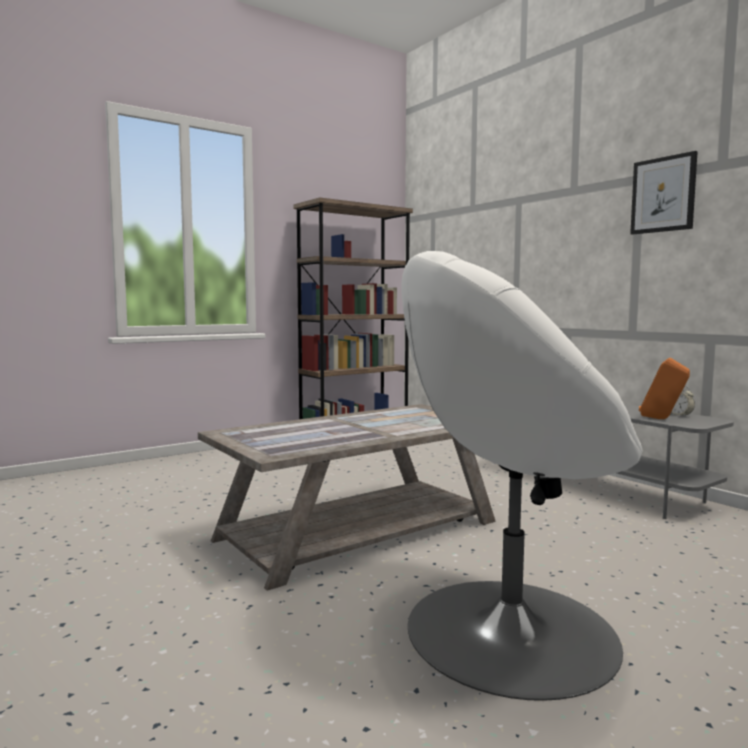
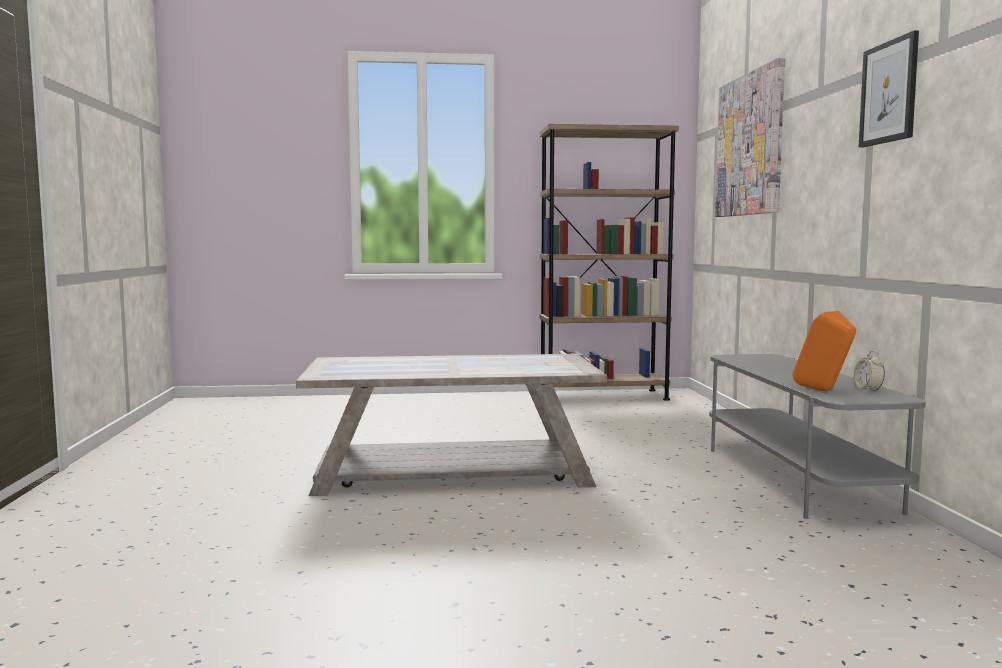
camera: 30 degrees right, 0 degrees up
white armchair [401,251,642,701] -> none
none -> picture [715,58,785,217]

